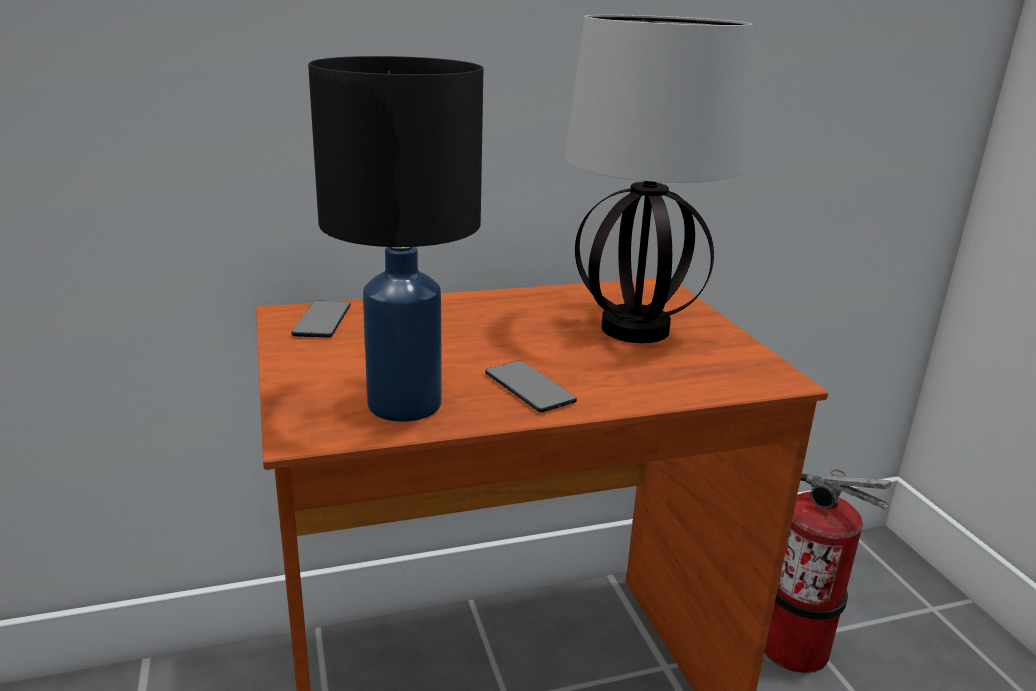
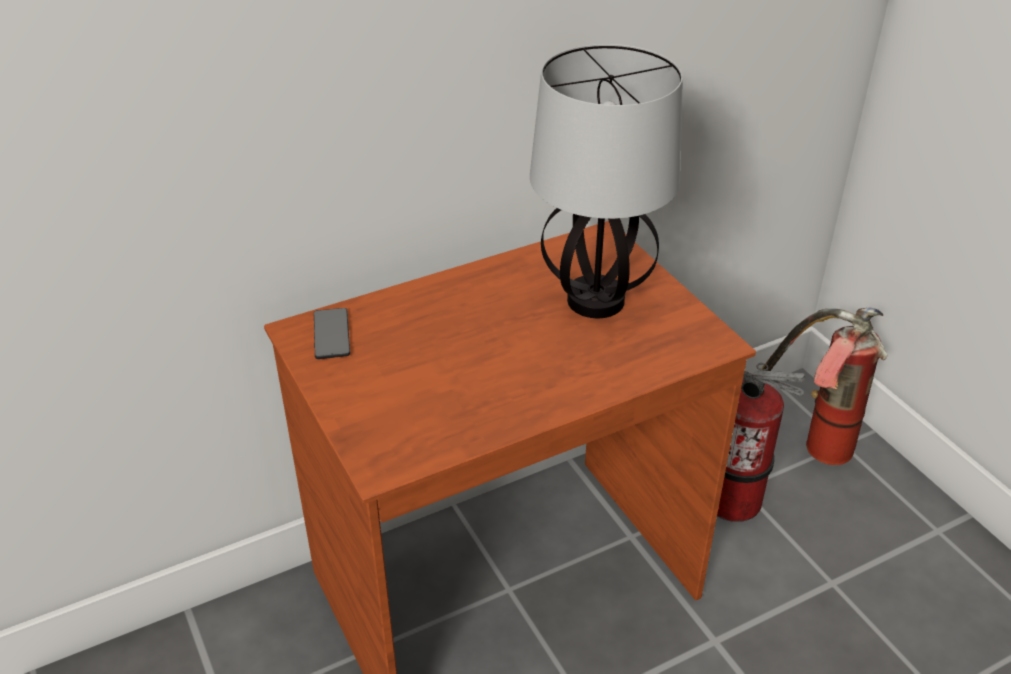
camera: 10 degrees left, 15 degrees up
black table lamp [308,56,483,422] -> none
phone [485,361,577,413] -> none
none -> fire extinguisher [761,307,888,465]

